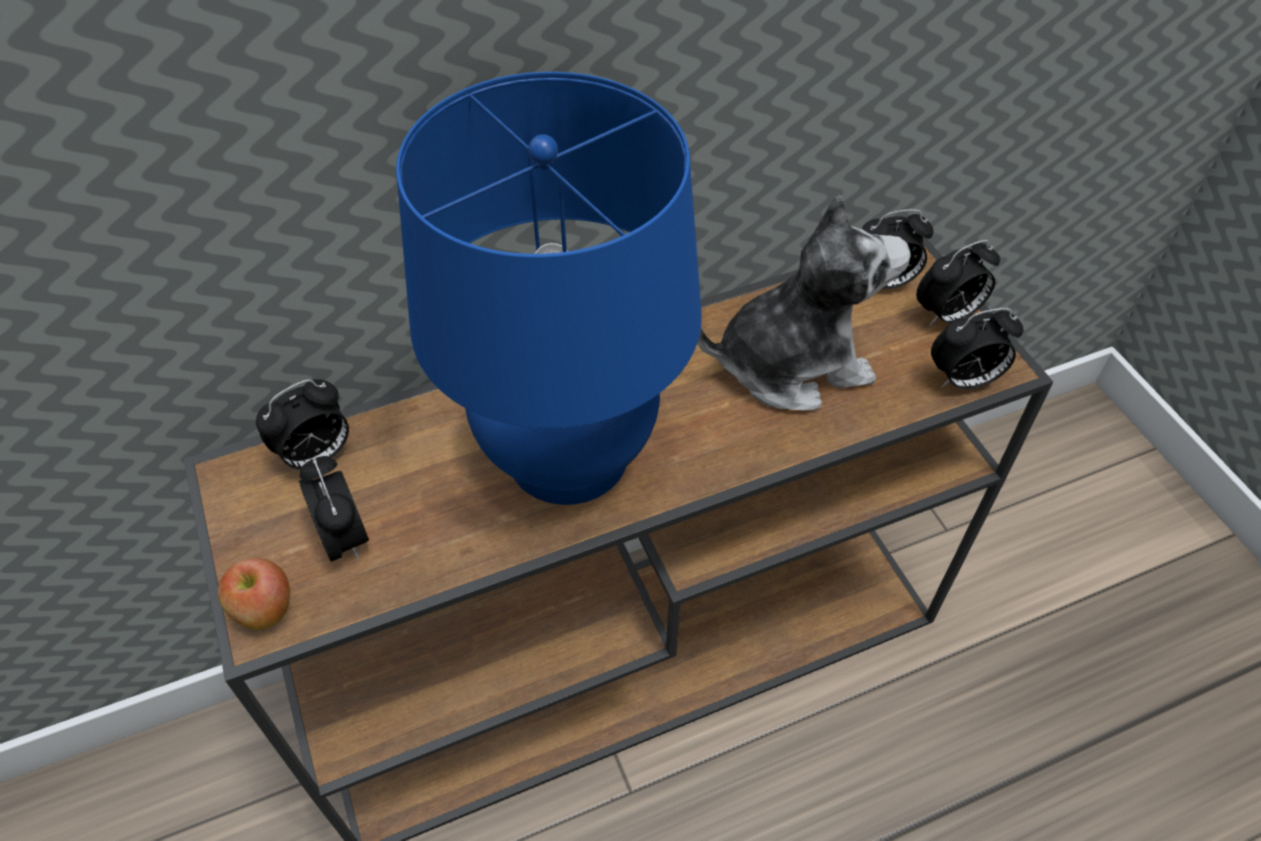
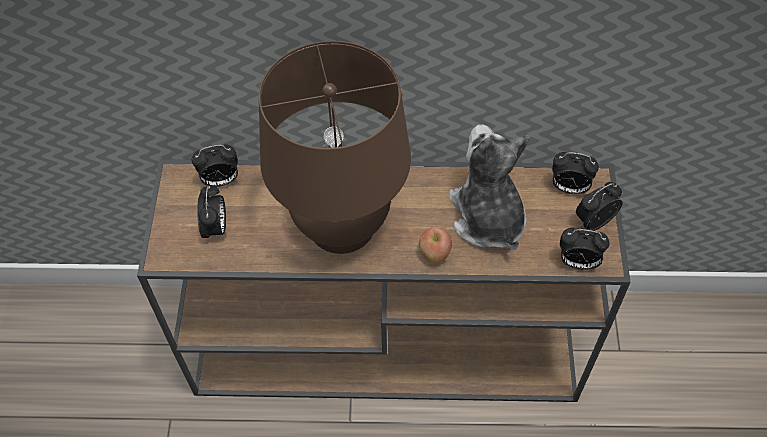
camera: 25 degrees right, 5 degrees up
apple [218,558,290,630] -> apple moved to [419,227,452,263]
blue table lamp [396,72,702,505] -> brown table lamp [259,41,411,254]
plush toy [697,195,910,411] -> plush toy turned 120 degrees counterclockwise [448,124,530,250]
alarm clock [916,240,1000,326] -> alarm clock turned 150 degrees clockwise [576,182,622,231]

